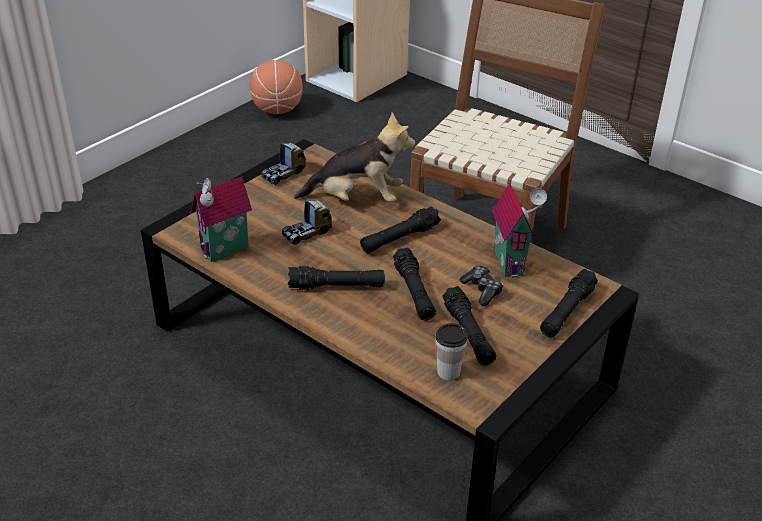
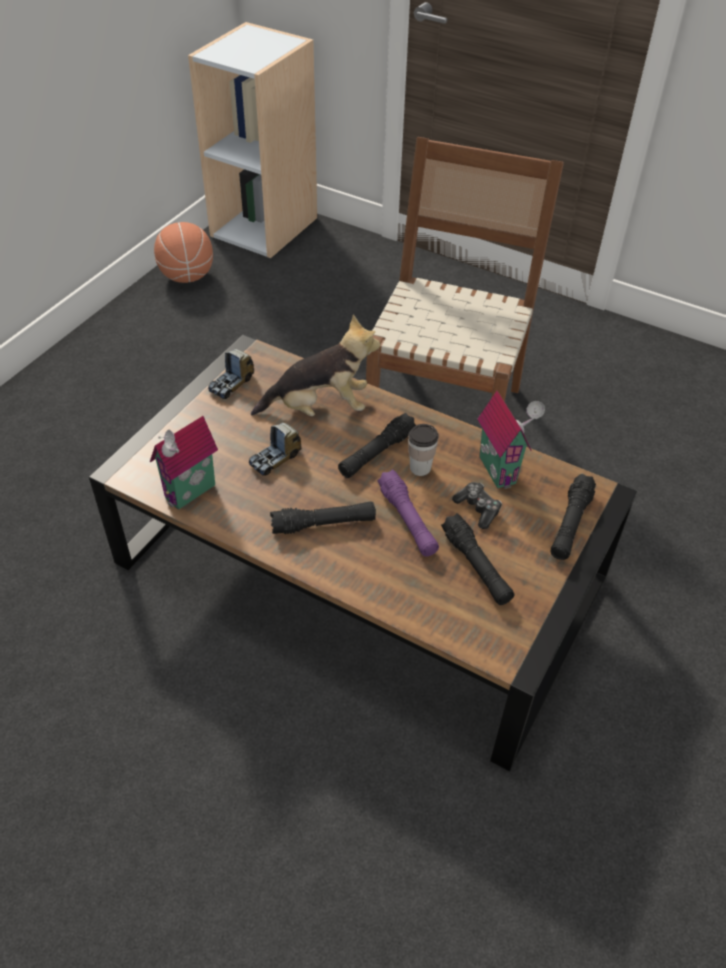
camera: 10 degrees left, 10 degrees up
black flashlight [393,247,436,320] -> purple flashlight [377,470,439,557]
cup [435,323,468,380] -> cup moved to [408,424,439,476]

